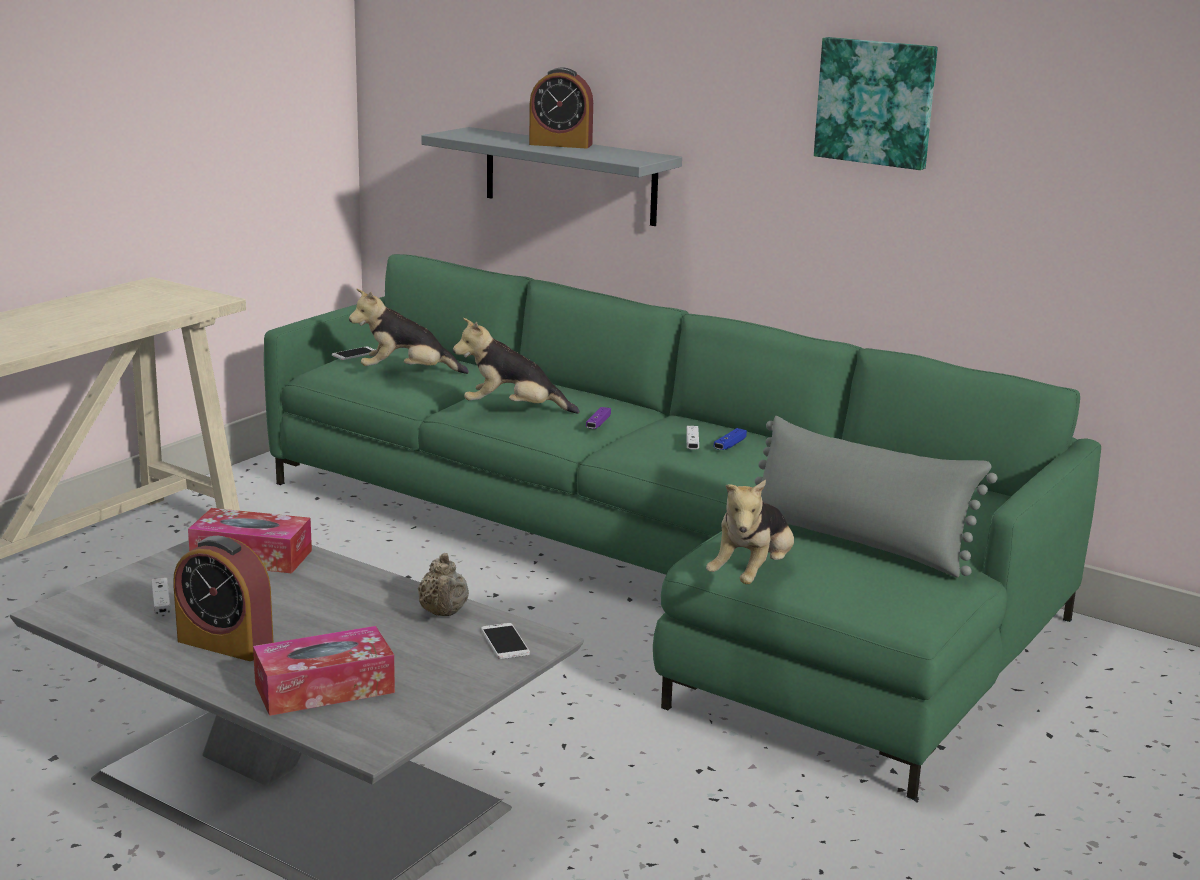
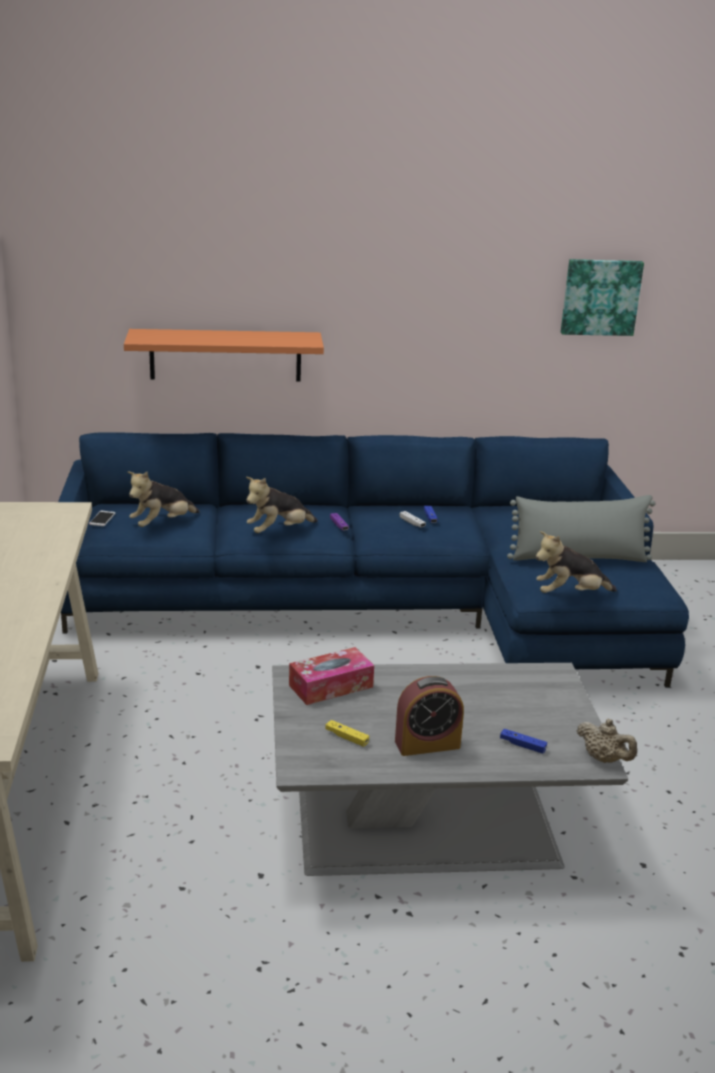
camera: 40 degrees left, 5 degrees up
white game controller [152,578,171,618] -> yellow game controller [325,720,369,747]
tissue box [253,626,395,716] -> blue game controller [500,729,547,754]
green sofa [264,254,1101,800] -> blue sofa [58,432,689,687]
beige teapot [418,553,469,616] -> beige teapot moved to [577,719,637,763]
grey shelf [421,127,682,226] -> orange shelf [124,329,324,382]
phone [481,623,530,659] -> none
alarm clock [529,67,593,148] -> none
plush toy [706,480,794,584] -> plush toy turned 90 degrees clockwise [536,531,617,593]
picture [814,37,938,170] -> picture moved to [561,259,644,336]

